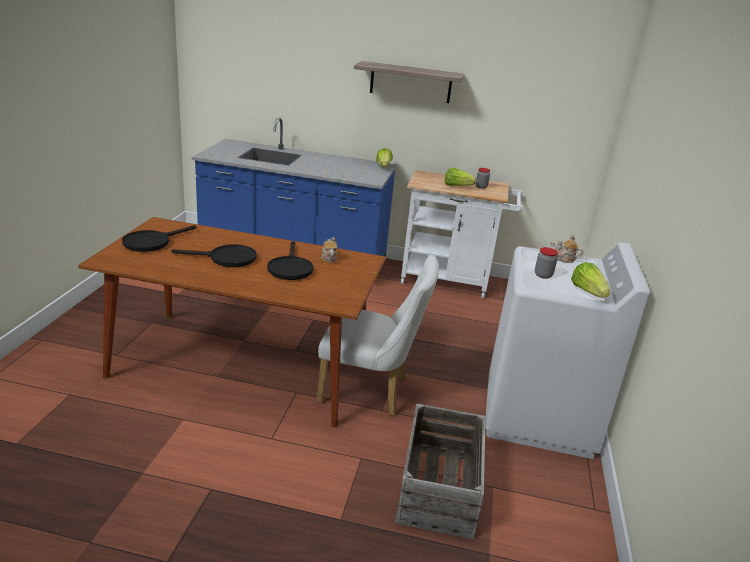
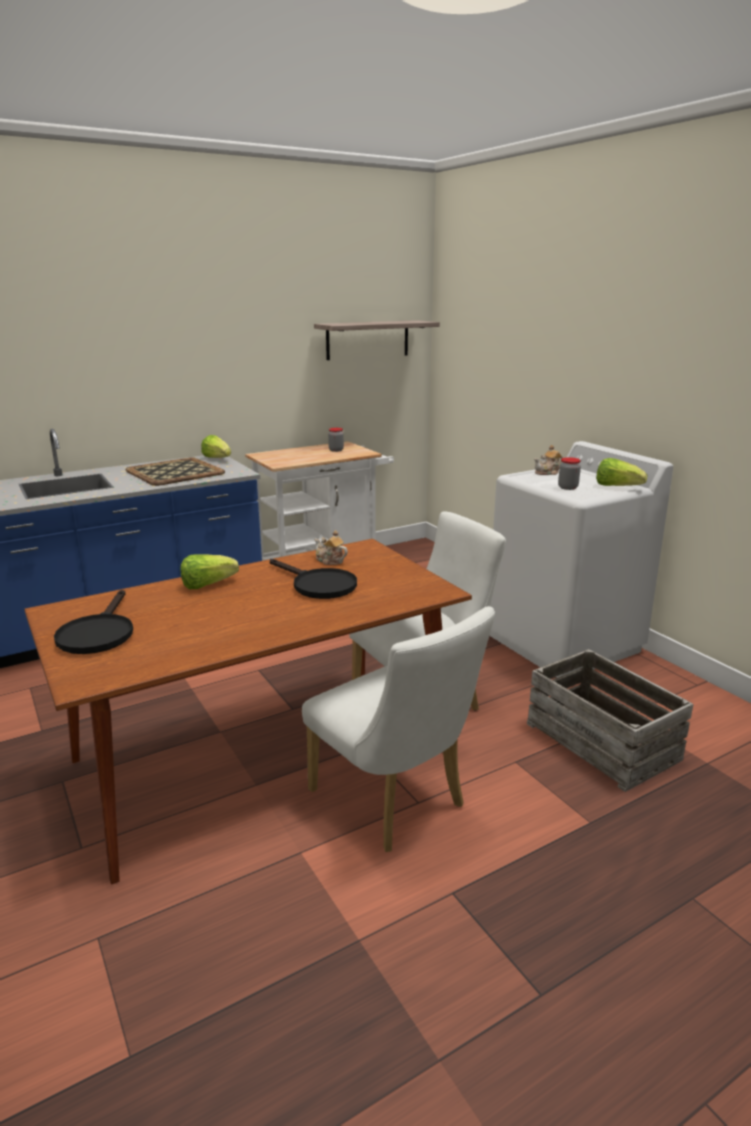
camera: 40 degrees left, 5 degrees down
black frying pan [171,244,257,267] -> none
shelf [354,61,465,103] -> shelf moved to [314,320,440,360]
lettuce [445,168,476,186] -> lettuce moved to [180,554,239,589]
none -> tray [125,457,225,486]
none -> white chair [302,606,495,852]

